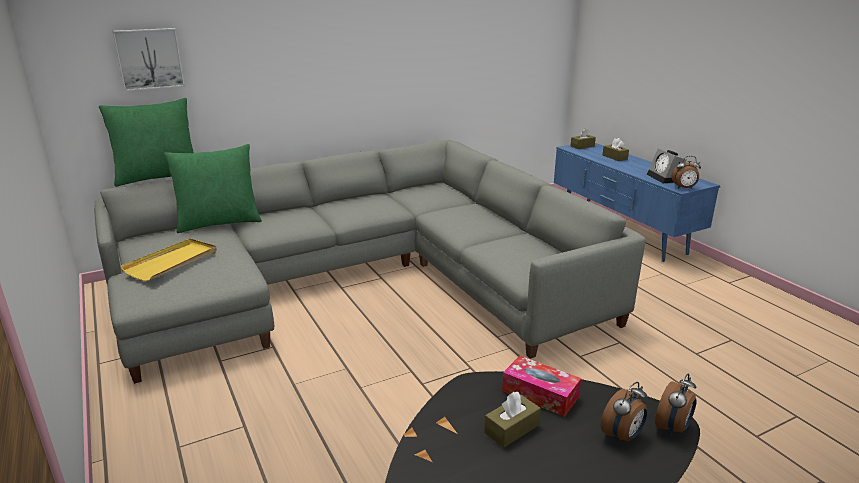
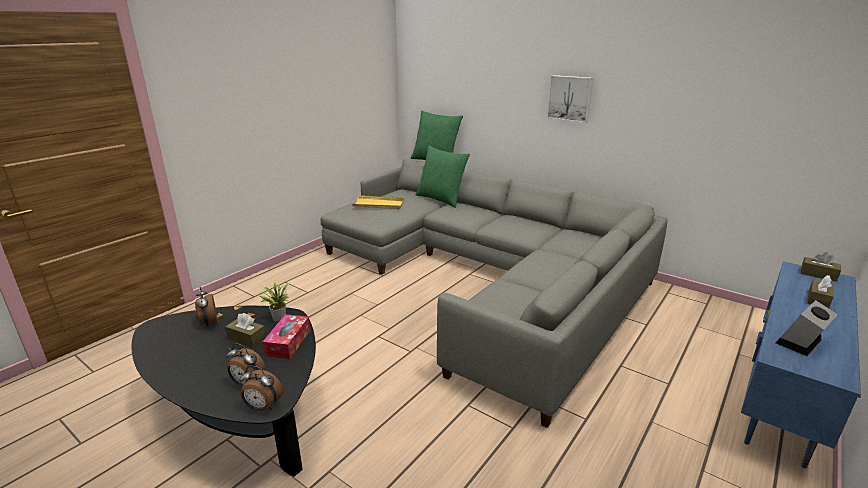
camera: 65 degrees right, 0 degrees up
picture [113,28,185,91] -> picture moved to [547,75,593,123]
alarm clock [672,156,701,189] -> alarm clock moved to [195,287,218,327]
none -> potted plant [258,280,291,322]

